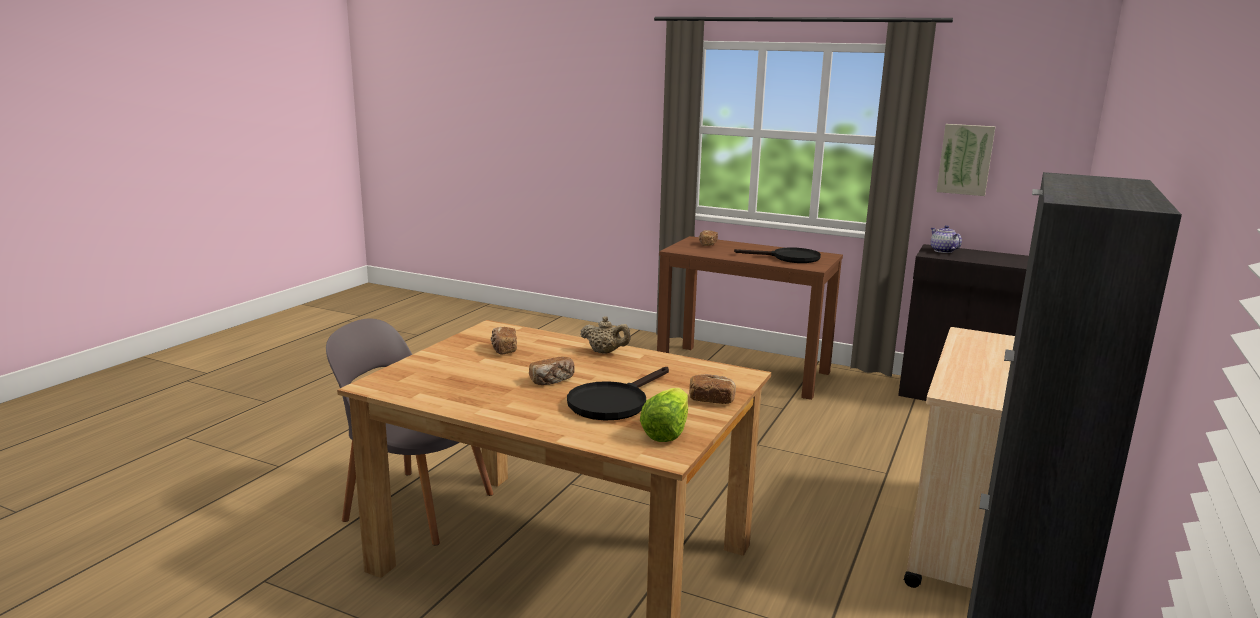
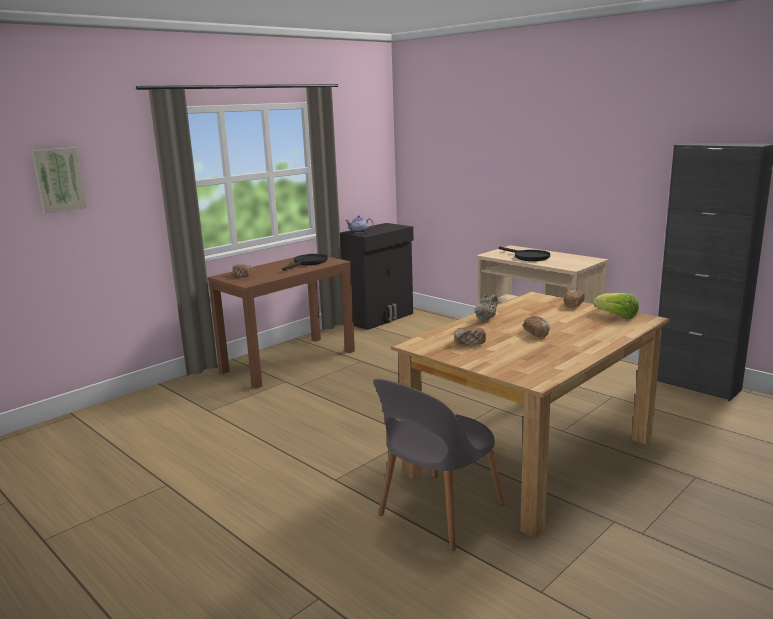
camera: 70 degrees left, 0 degrees up
black frying pan [567,367,669,421] -> black frying pan moved to [499,246,550,261]
picture [936,124,996,196] -> picture moved to [31,147,87,213]

